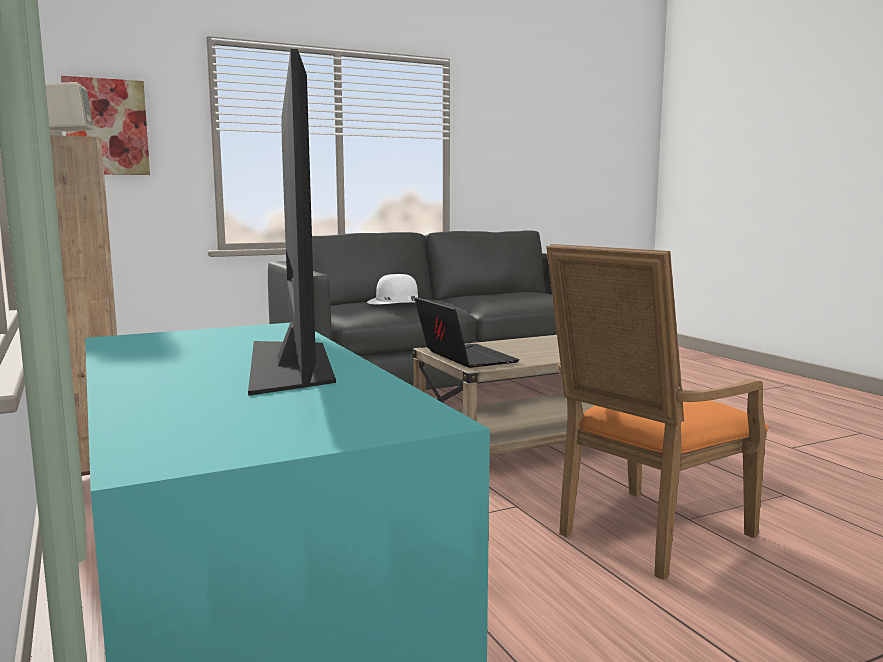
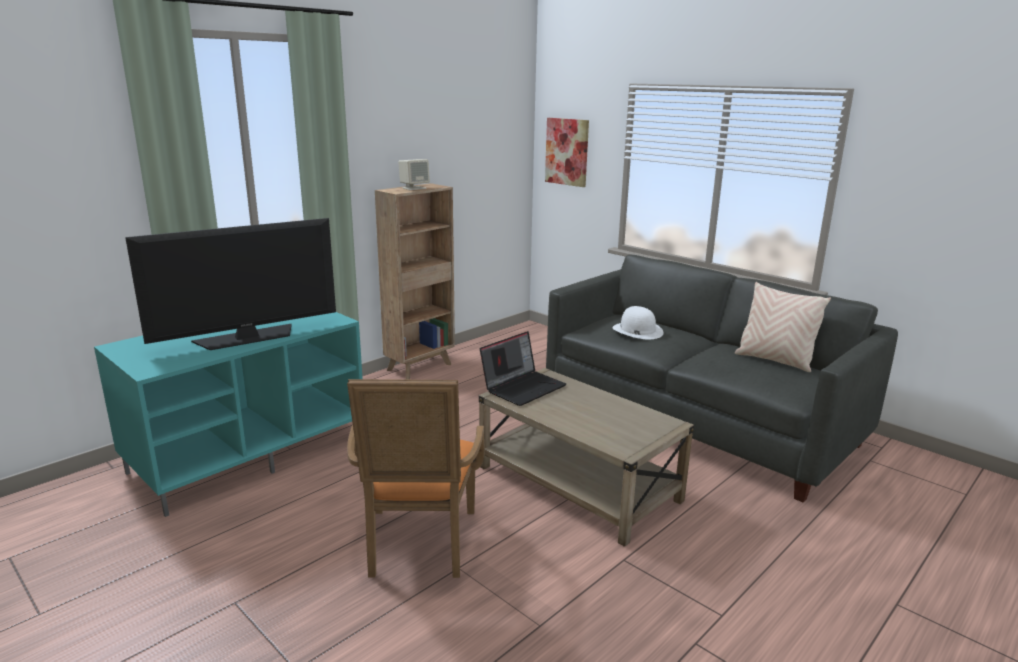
camera: 70 degrees right, 10 degrees up
orange armchair [546,244,768,580] -> orange armchair turned 120 degrees counterclockwise [347,379,485,578]
none -> beige pillow [735,282,831,372]

